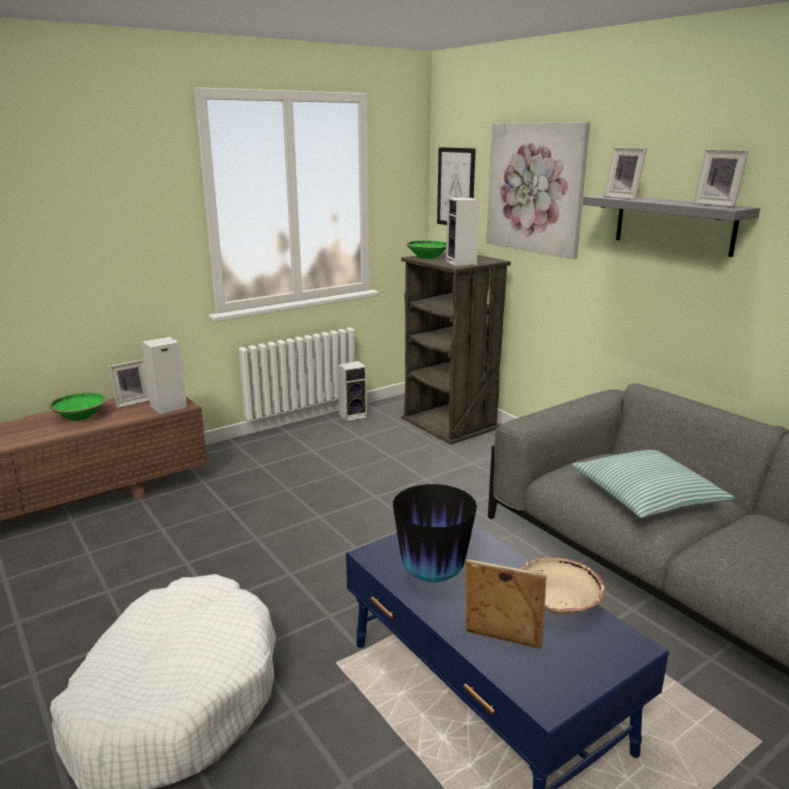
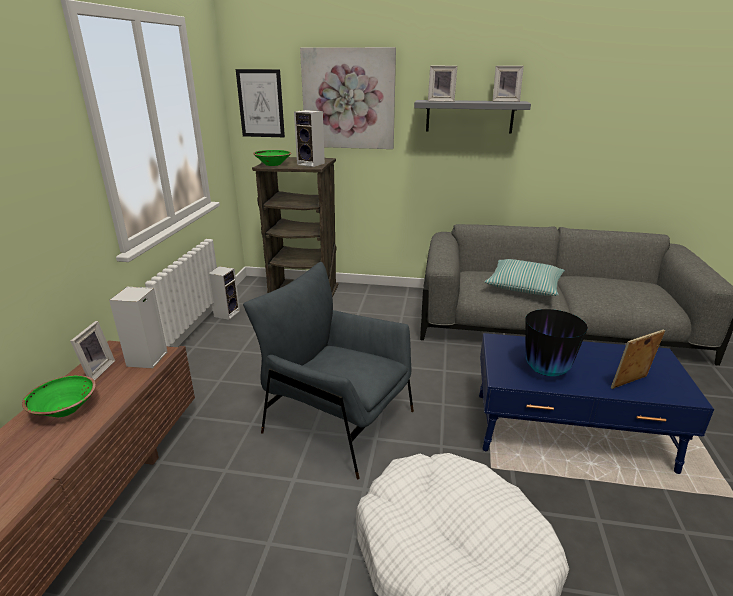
camera: 45 degrees left, 5 degrees up
beige bowl [520,557,606,615] -> none
none -> grey armchair [243,262,414,479]

